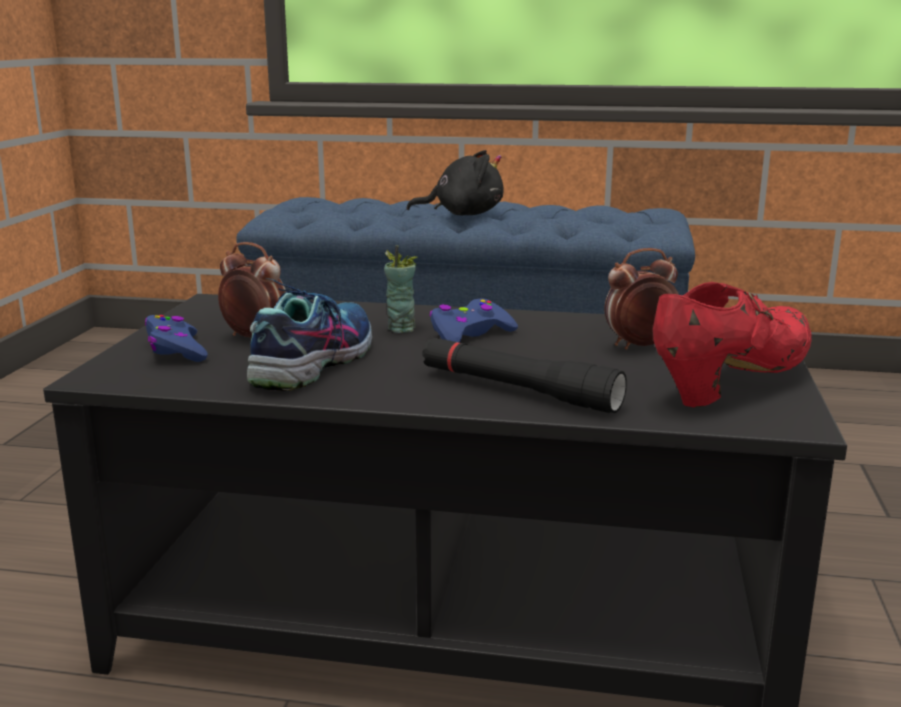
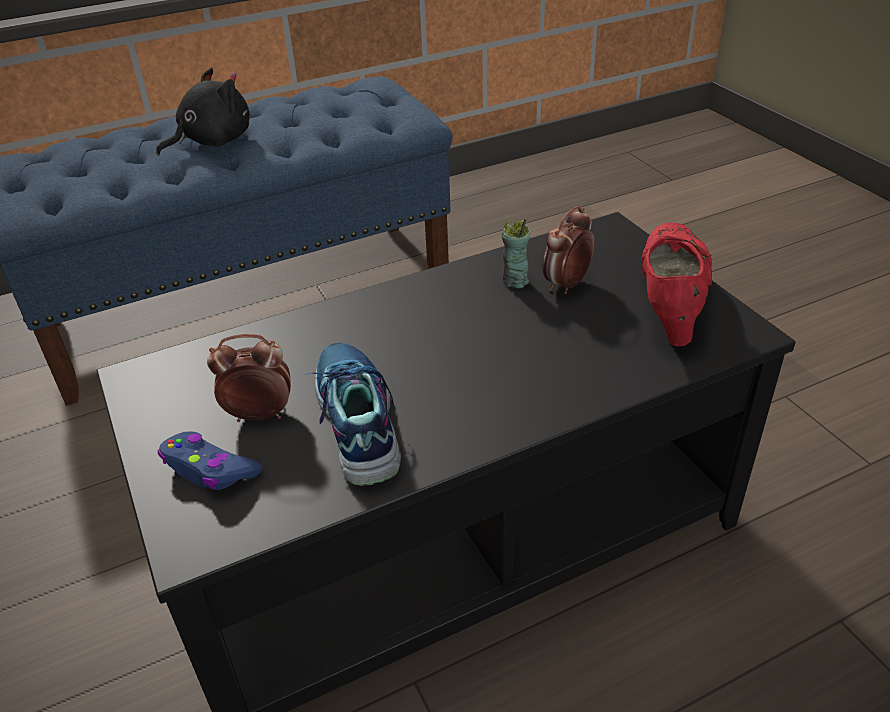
camera: 35 degrees left, 20 degrees up
cup [384,245,418,333] -> cup moved to [502,218,531,288]
black flashlight [422,338,627,413] -> none
blue game controller [429,298,518,343] -> none

